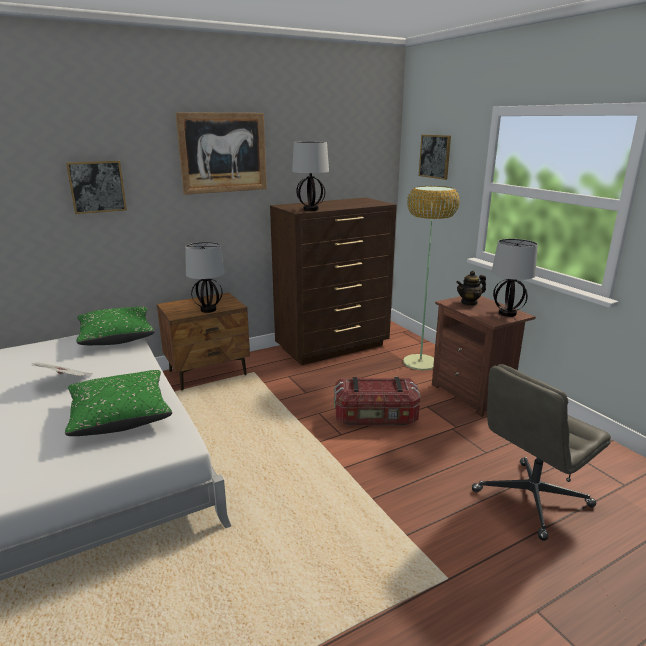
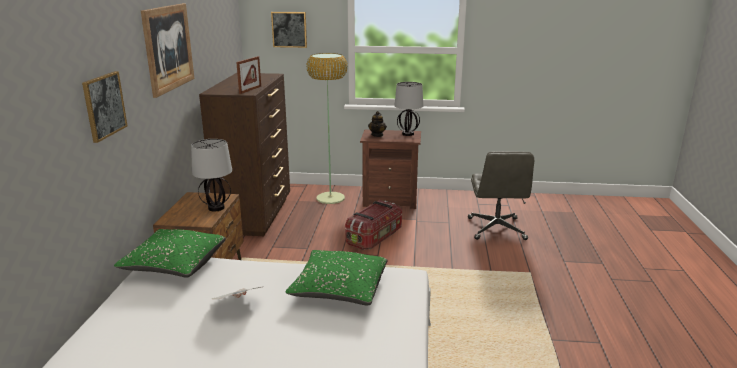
camera: 55 degrees left, 0 degrees up
table lamp [292,141,329,211] -> picture frame [236,56,261,94]

